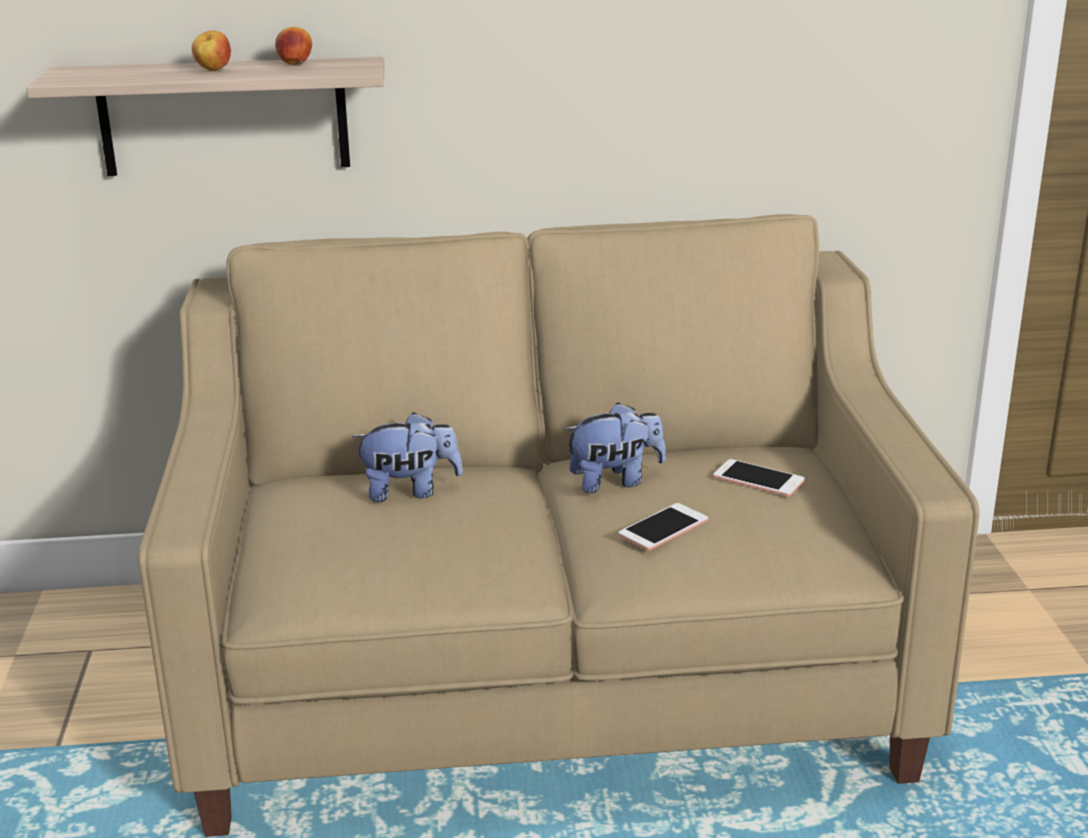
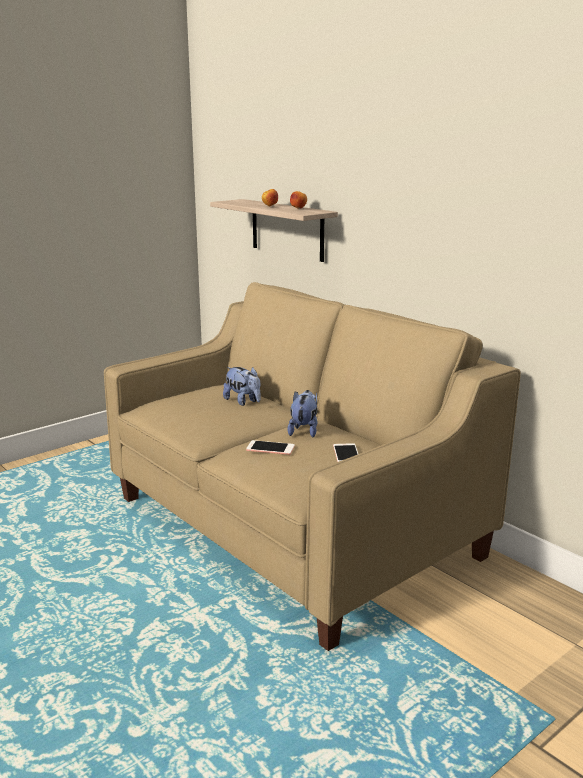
camera: 55 degrees right, 5 degrees down
plush toy [564,402,666,493] -> plush toy turned 120 degrees counterclockwise [287,390,318,437]

